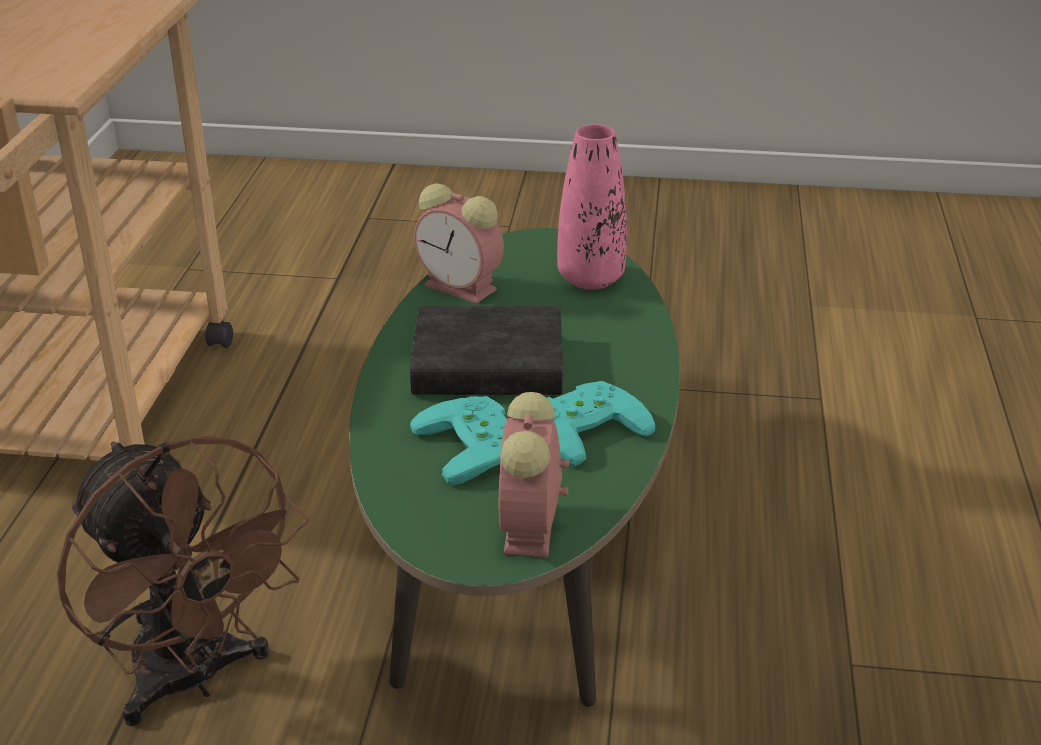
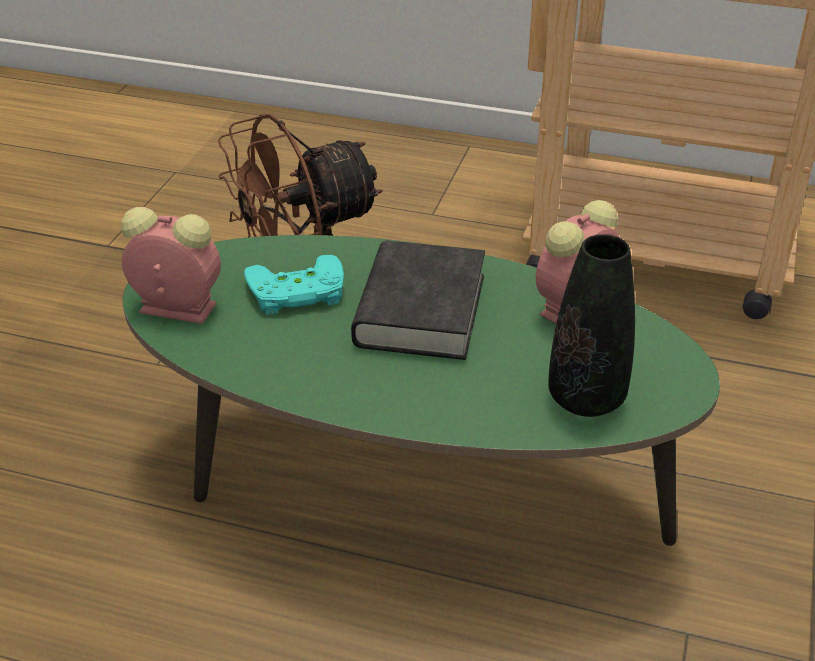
camera: 100 degrees right, 5 degrees up
turquoise game controller [547,381,655,467] -> none
pink vase [557,124,627,290] -> black vase [548,234,635,417]

